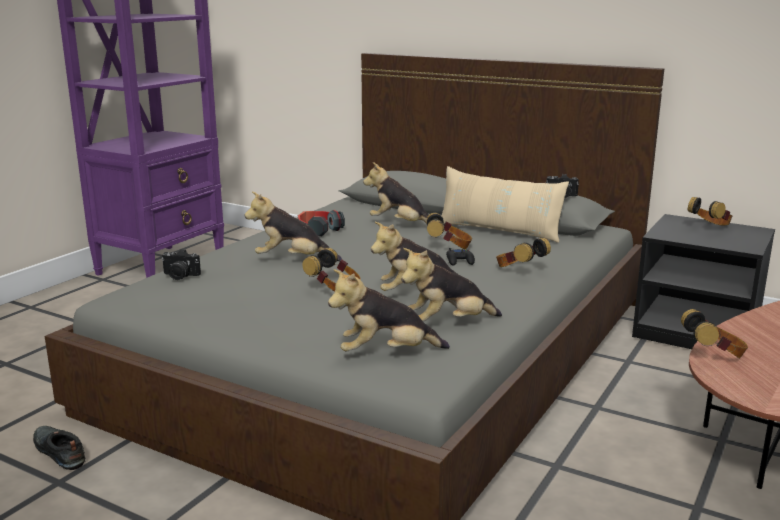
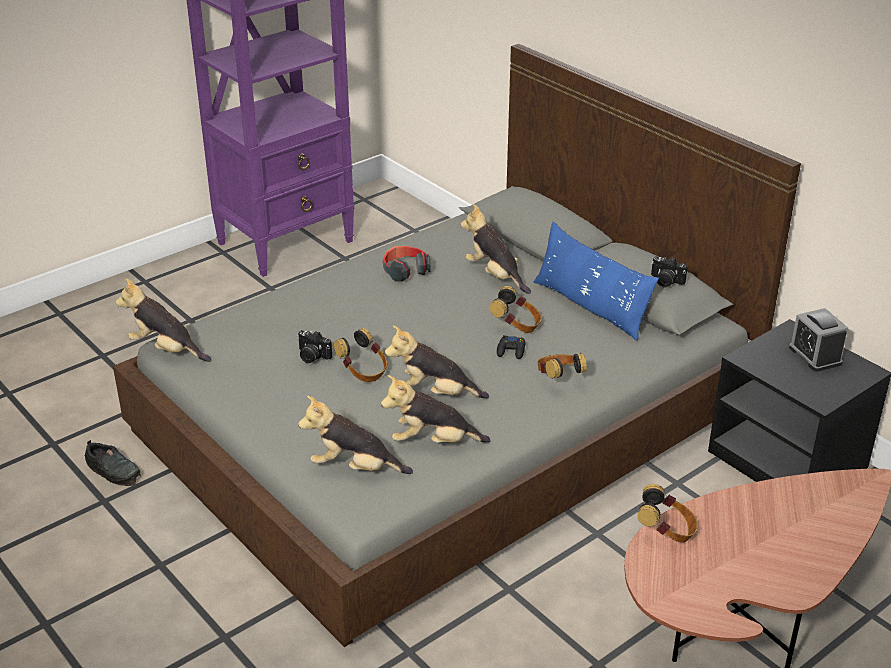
camera: 20 degrees right, 15 degrees up
black shoe [33,426,85,470] -> black shoe turned 150 degrees clockwise [85,440,141,486]
camera [161,249,201,280] -> camera moved to [297,330,332,363]
plush toy [245,191,342,261] -> plush toy moved to [116,278,211,362]
beige pillow [442,166,569,243] -> blue pillow [534,221,659,341]
headphones [688,197,732,225] -> alarm clock [789,308,848,372]

